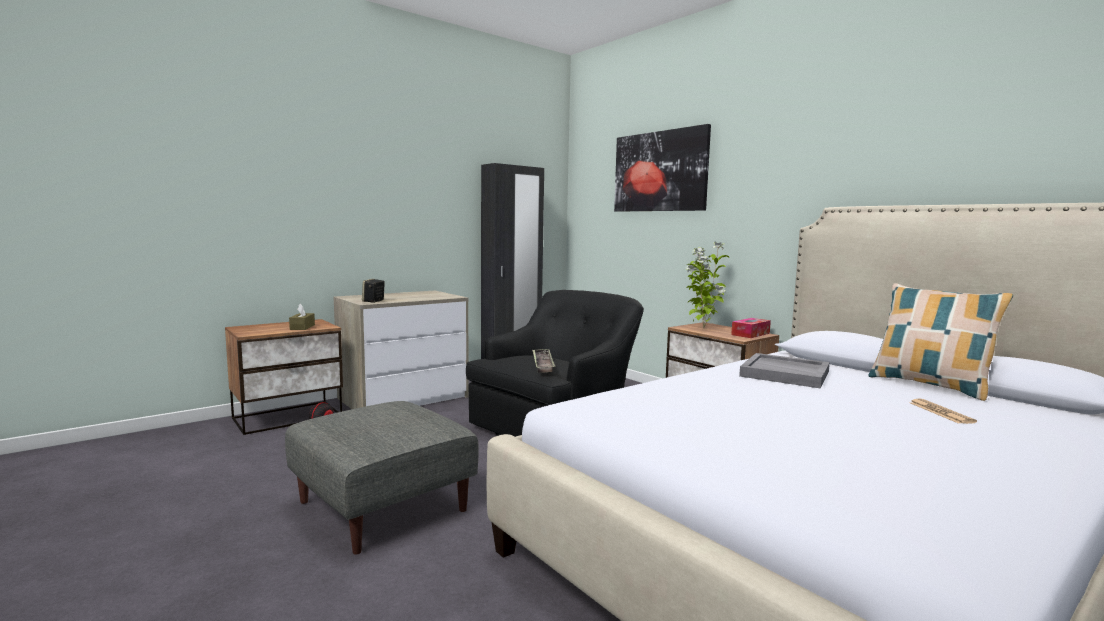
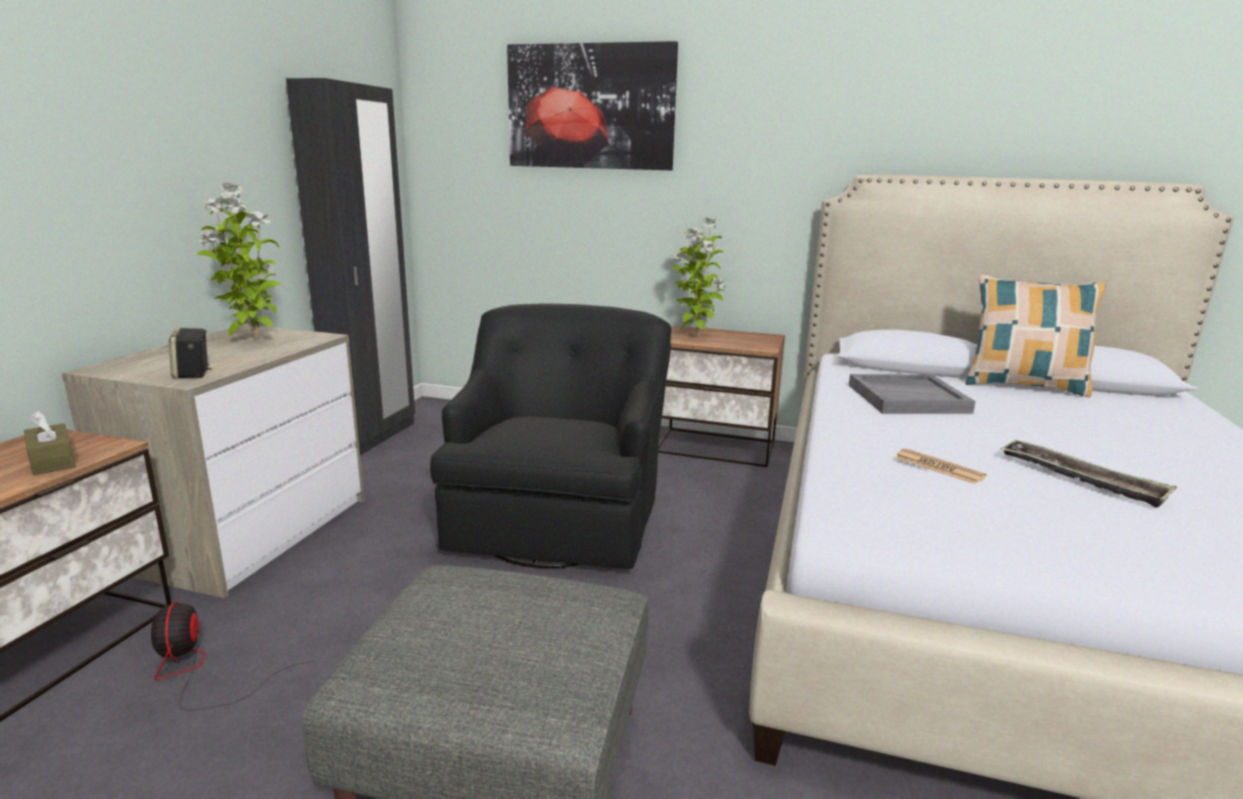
camera: 35 degrees left, 10 degrees up
tray [532,349,555,373] -> tray moved to [1001,439,1177,508]
tissue box [731,318,771,338] -> none
newspaper [909,399,977,424] -> newspaper moved to [895,448,987,484]
none -> potted plant [197,183,281,341]

